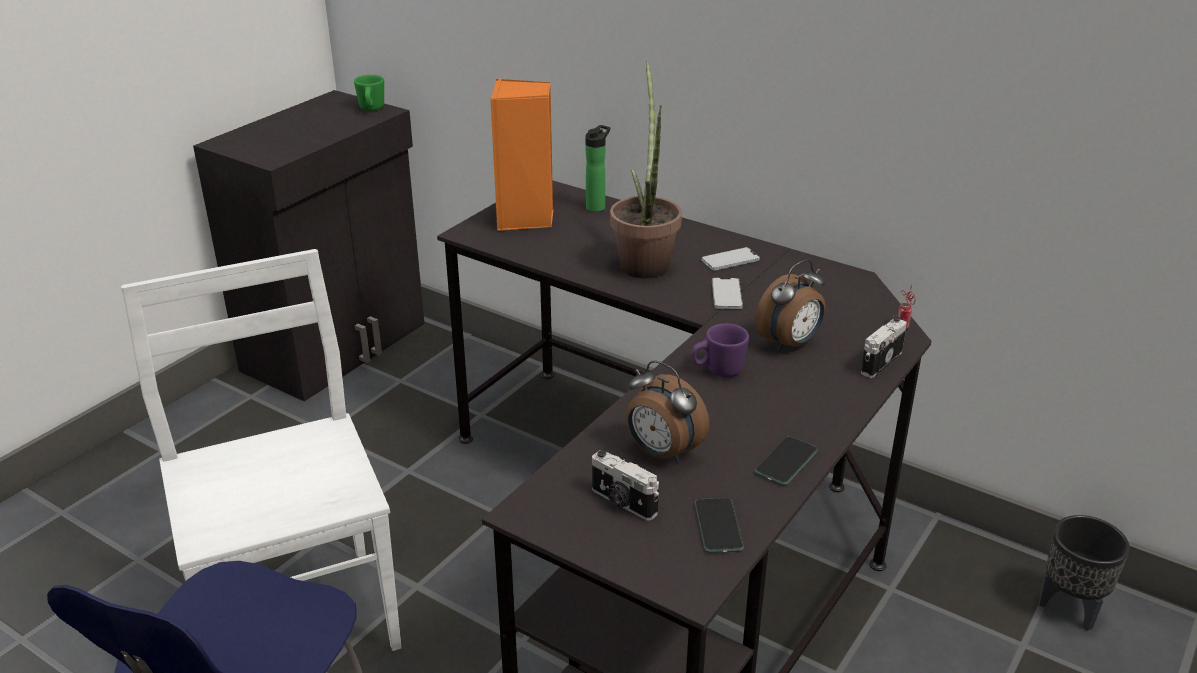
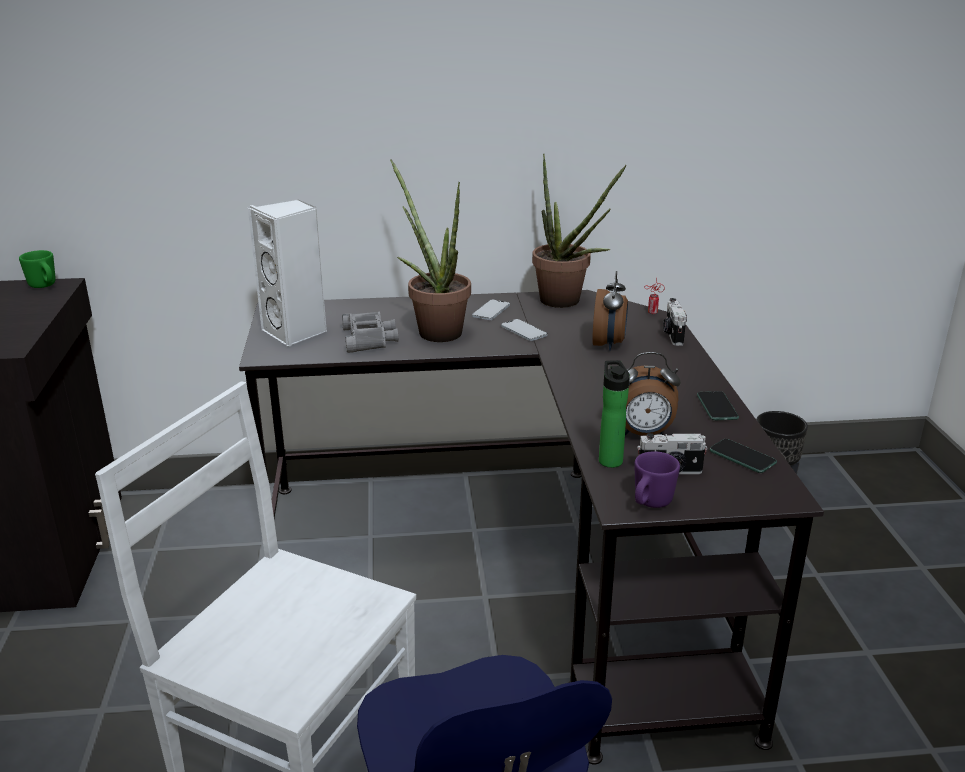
camera: 40 degrees left, 5 degrees down
orange speaker [490,78,554,231] -> white speaker [248,199,327,347]
bottle [585,125,610,212] -> bottle moved to [599,360,630,468]
purple mug [691,323,749,377] -> purple mug moved to [634,451,680,508]
none -> grey binoculars [342,312,399,353]
none -> potted plant [532,154,627,308]

